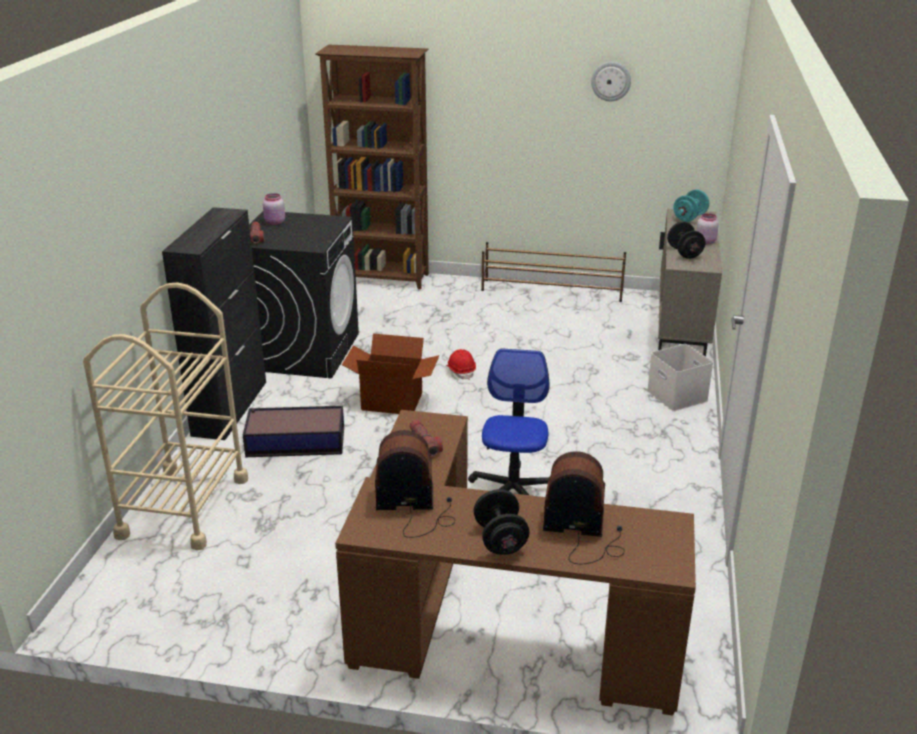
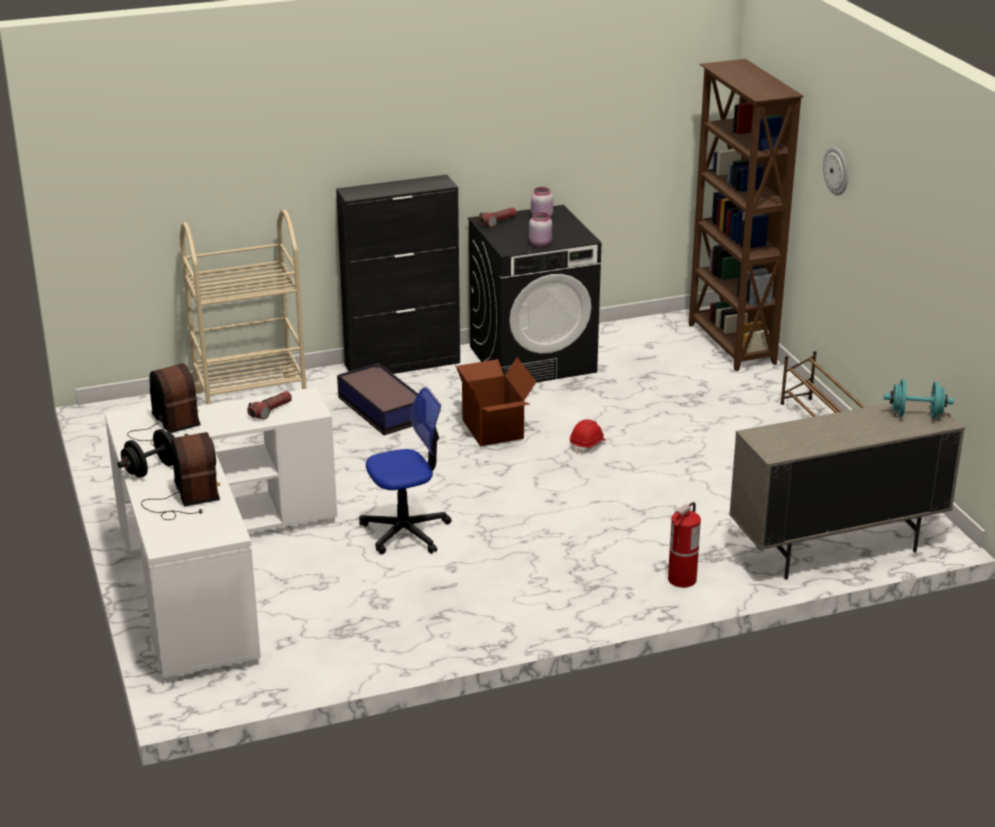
camera: 60 degrees right, 0 degrees up
brown desk [335,410,696,716] -> white desk [105,387,337,683]
wall clock [591,62,631,101] -> wall clock moved to [823,147,848,195]
white storage box [647,344,713,411] -> fire extinguisher [668,502,701,588]
black dumbbell [667,222,706,259] -> none
pink jar [697,213,719,244] -> pink jar moved to [529,212,552,247]

